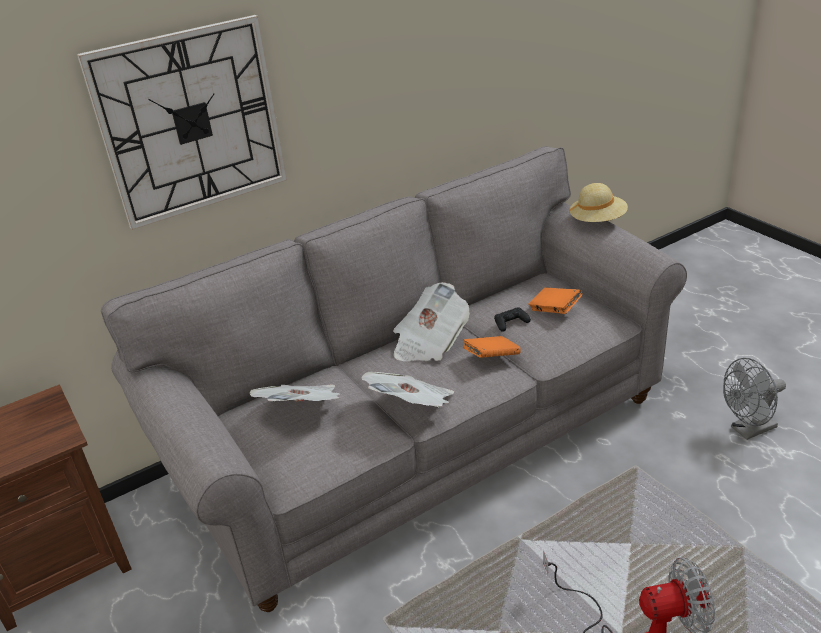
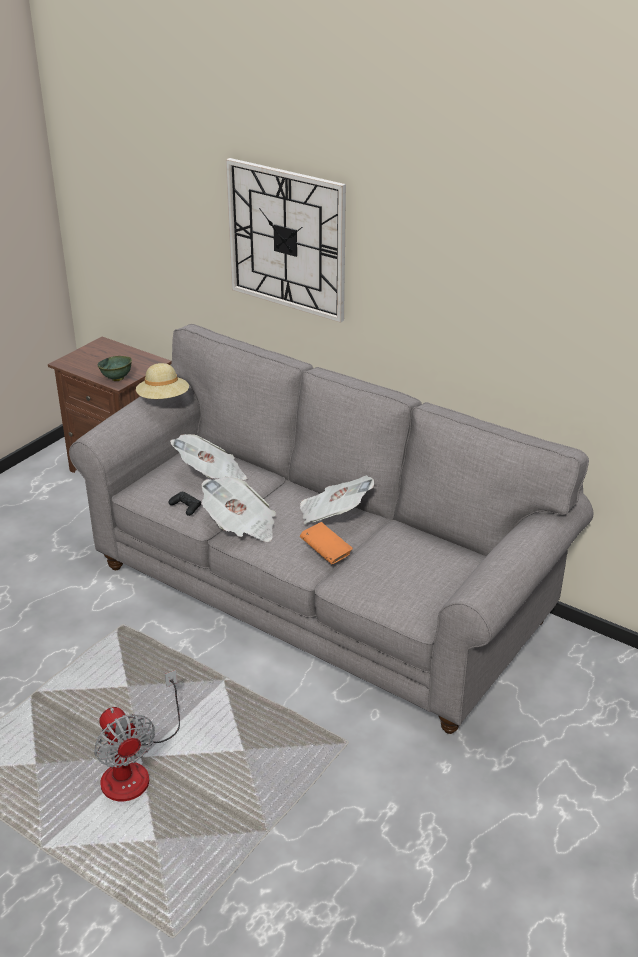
camera: 65 degrees right, 0 degrees up
black game controller [494,307,531,332] -> black game controller moved to [168,492,201,516]
orange book [528,287,582,314] -> none
beige hat [569,183,628,222] -> beige hat moved to [136,363,189,399]
grey fan [723,358,786,440] -> none
none -> green bowl [98,356,132,381]

